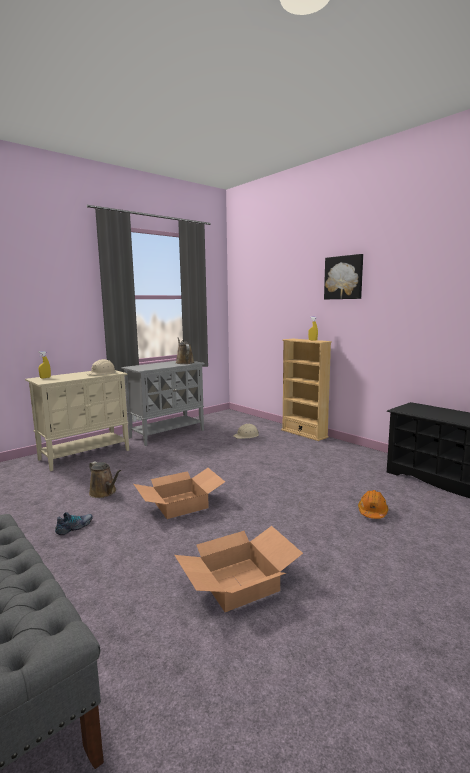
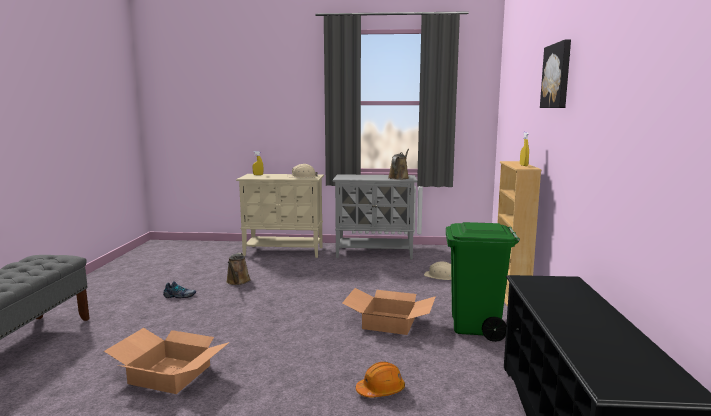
camera: 45 degrees right, 0 degrees up
cardboard box [134,468,225,519] -> cardboard box moved to [342,288,436,335]
none -> green trash can [446,222,520,342]

